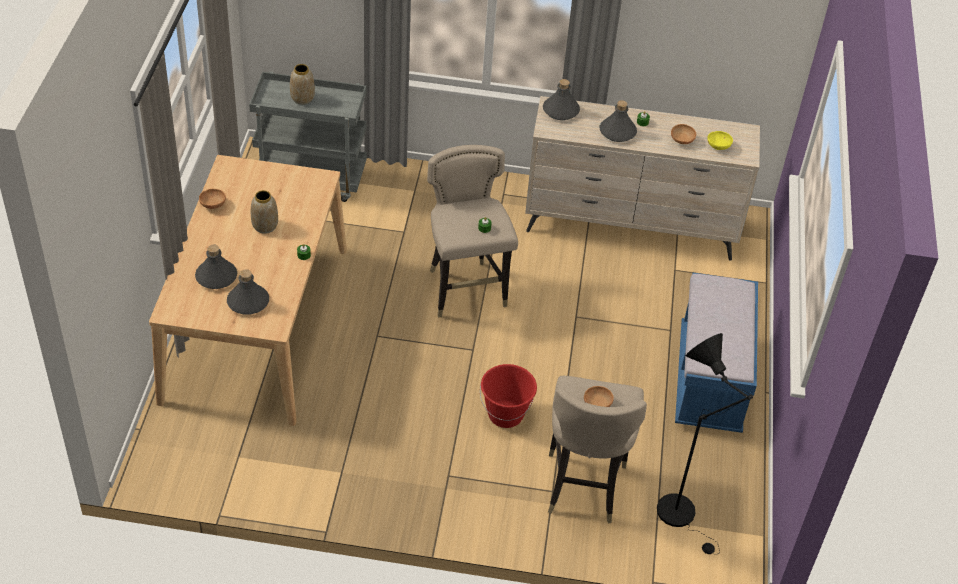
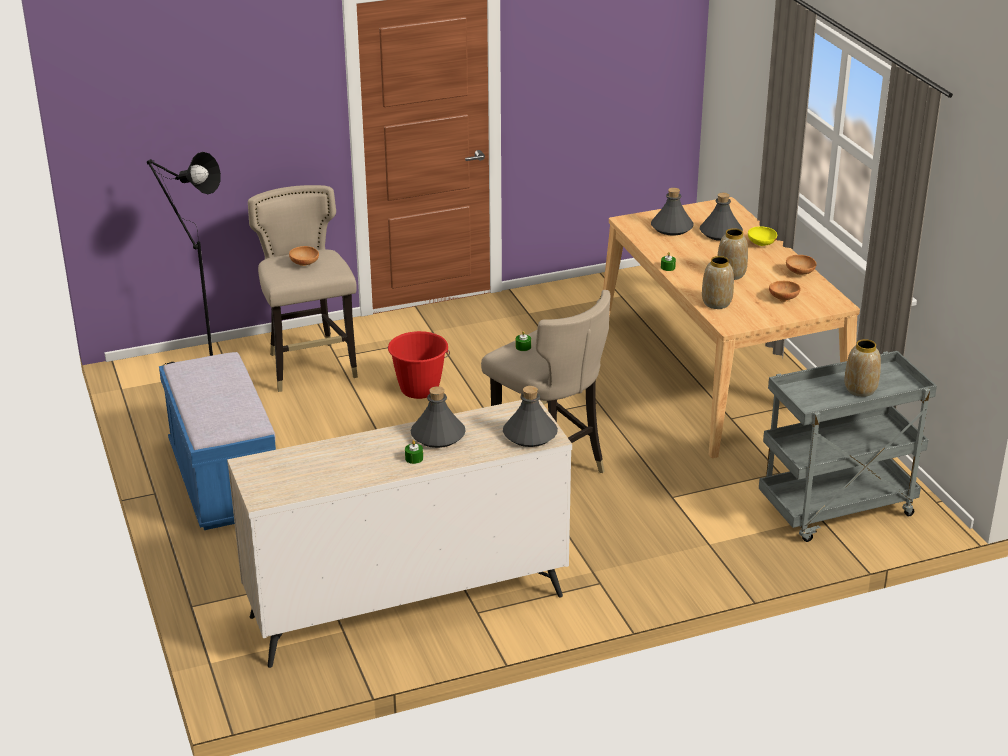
camera: 155 degrees right, 15 degrees down
brown bowl [671,124,696,144] -> brown bowl moved to [769,281,800,302]
yellow bowl [707,131,733,150] -> yellow bowl moved to [748,226,777,246]
none -> vase [702,256,734,309]

